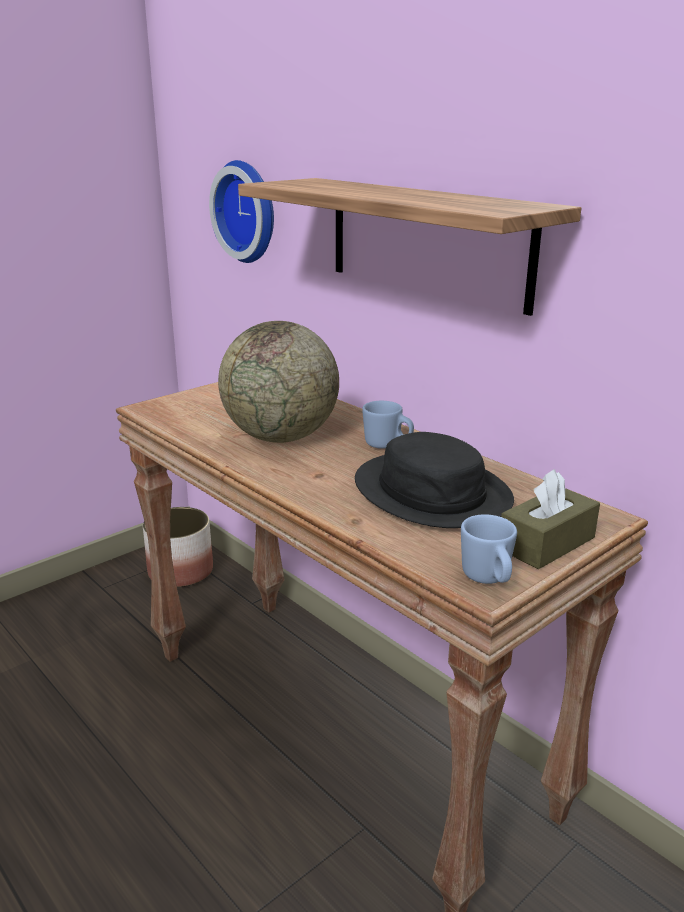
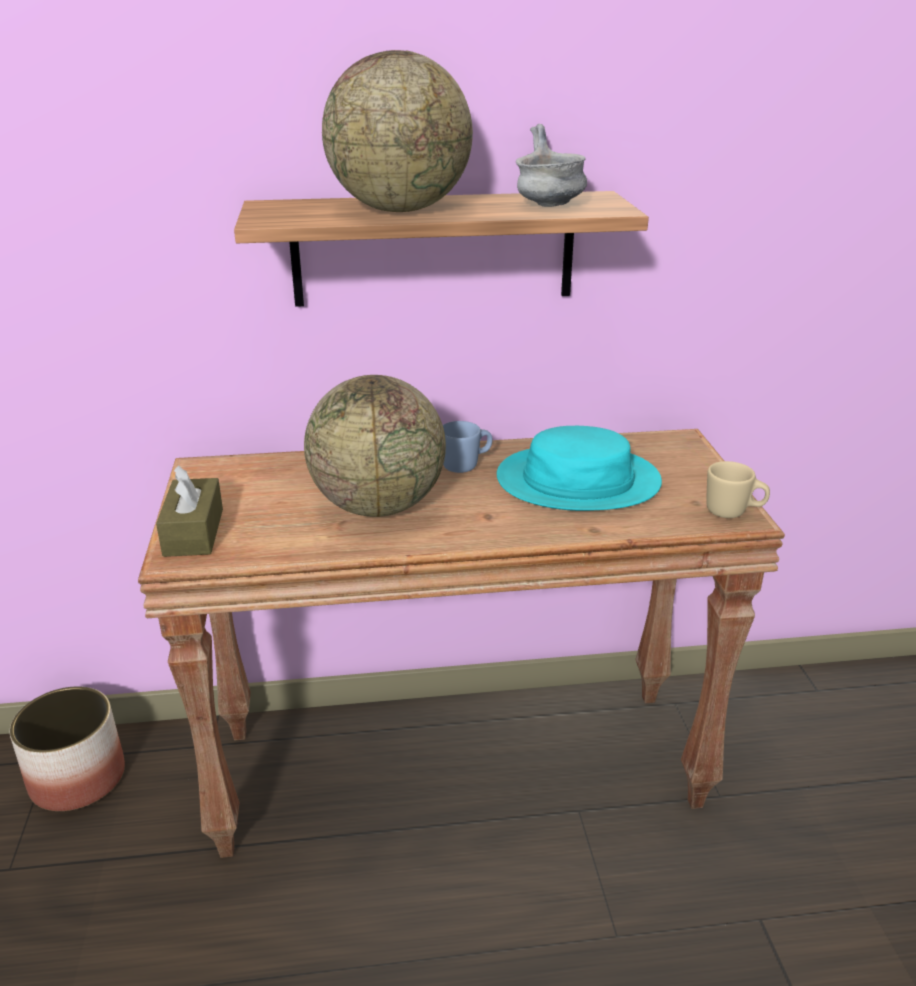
camera: 55 degrees left, 5 degrees up
wall clock [209,160,274,263] -> none
black hat [355,432,514,528] -> turquoise hat [497,426,662,511]
blue mug [461,515,517,584] -> beige mug [706,461,770,518]
brown tissue box [501,469,600,569] -> brown tissue box moved to [156,466,223,557]
none -> globe [322,50,473,212]
none -> grey bowl [516,124,587,207]

